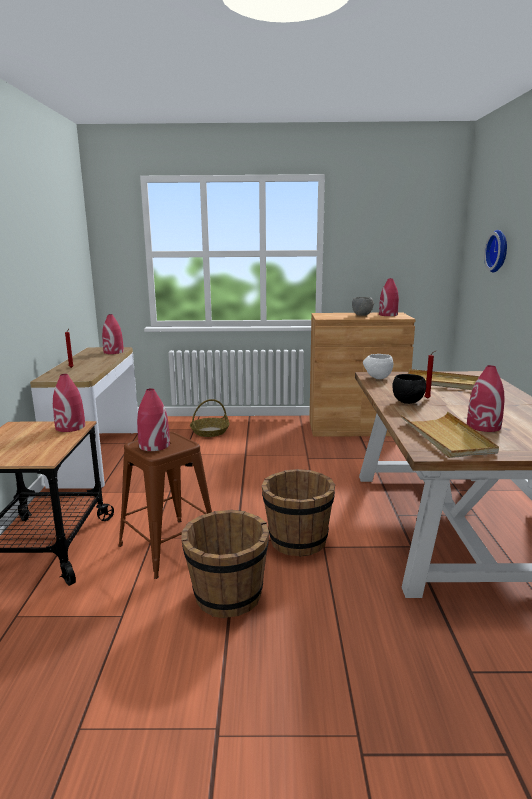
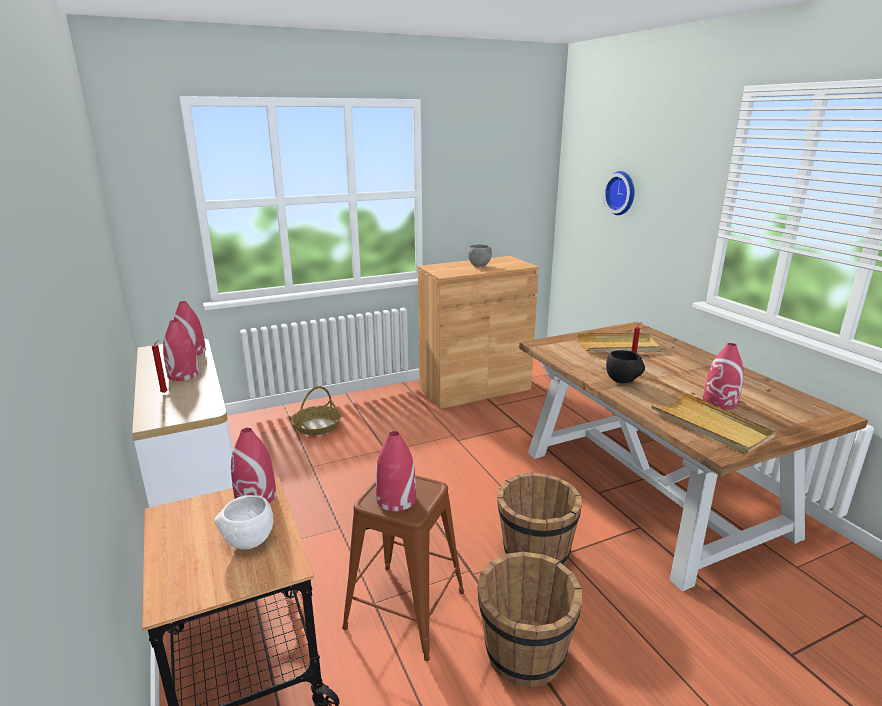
camera: 25 degrees left, 5 degrees up
white bowl [363,354,393,379] -> white bowl moved to [214,495,273,550]
red vase [379,278,399,316] -> red vase moved to [163,320,200,381]

